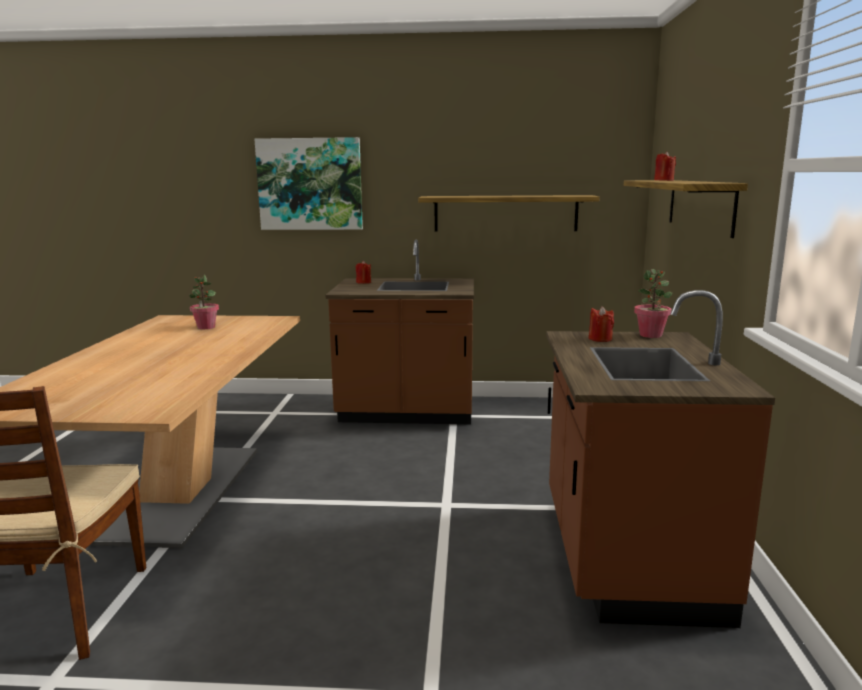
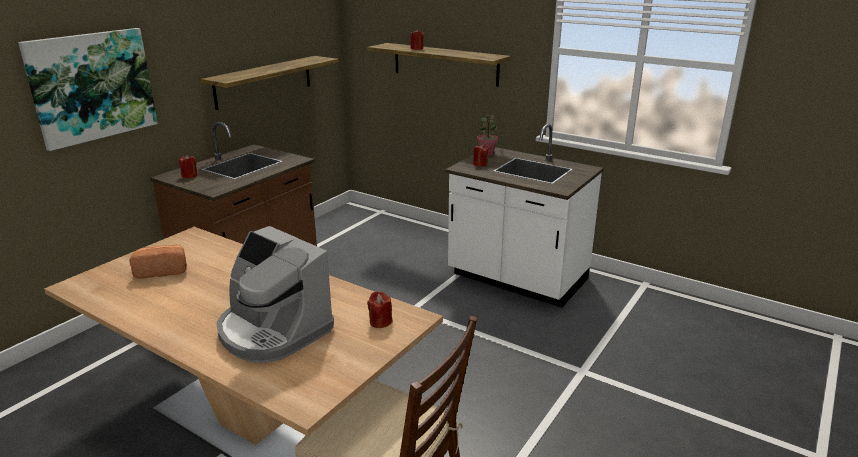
camera: 60 degrees left, 10 degrees up
potted plant [189,275,219,329] -> bread [129,245,187,278]
brown counter [546,290,775,628] -> white counter [445,124,604,308]
none -> coffee machine [216,226,334,363]
none -> red candle [367,291,392,328]

